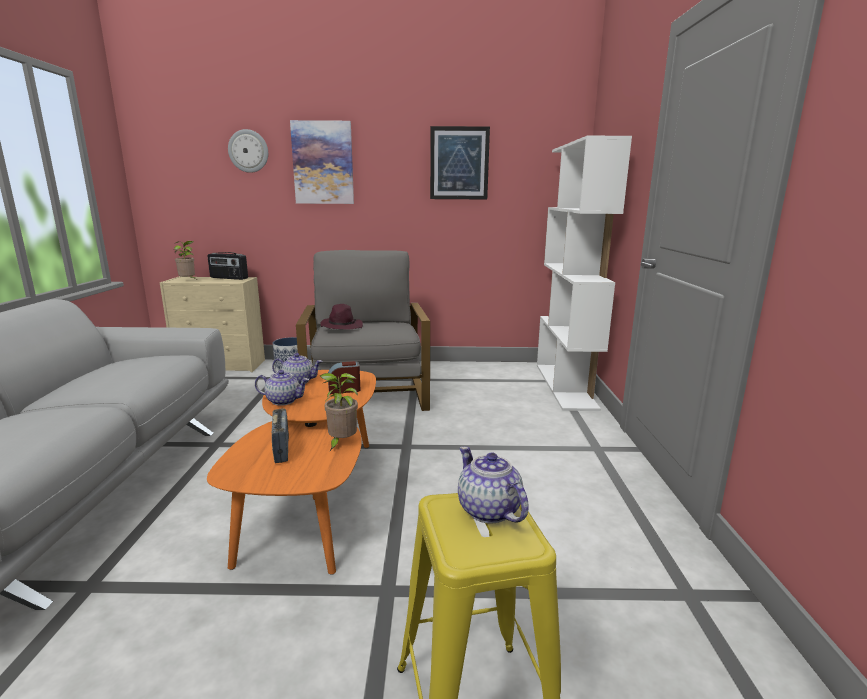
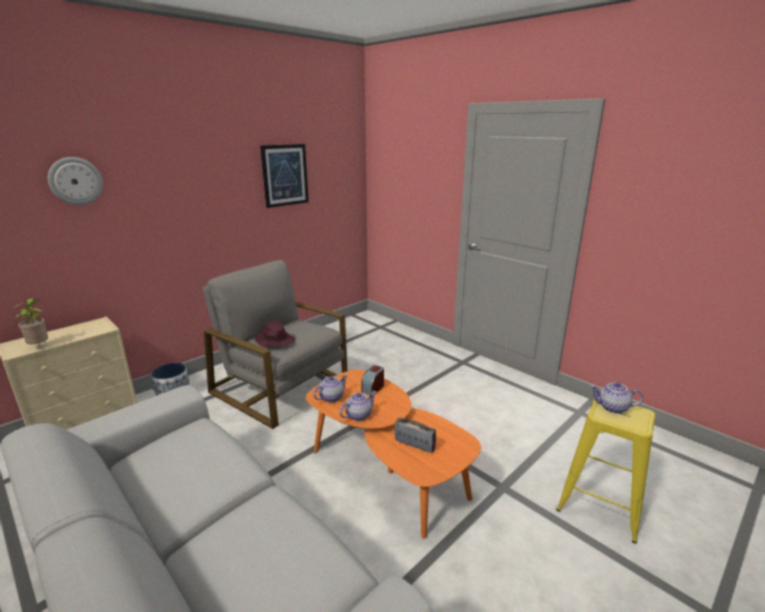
camera: 45 degrees left, 5 degrees up
radio [207,252,248,280] -> none
picture [290,120,354,204] -> none
potted plant [320,373,358,451] -> none
white bookcase [537,136,632,411] -> none

